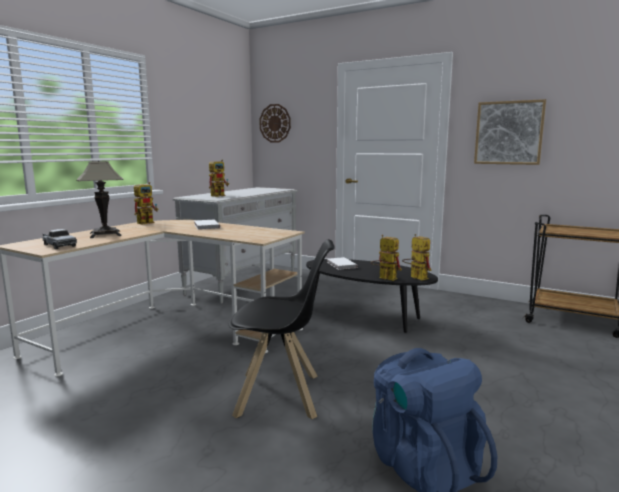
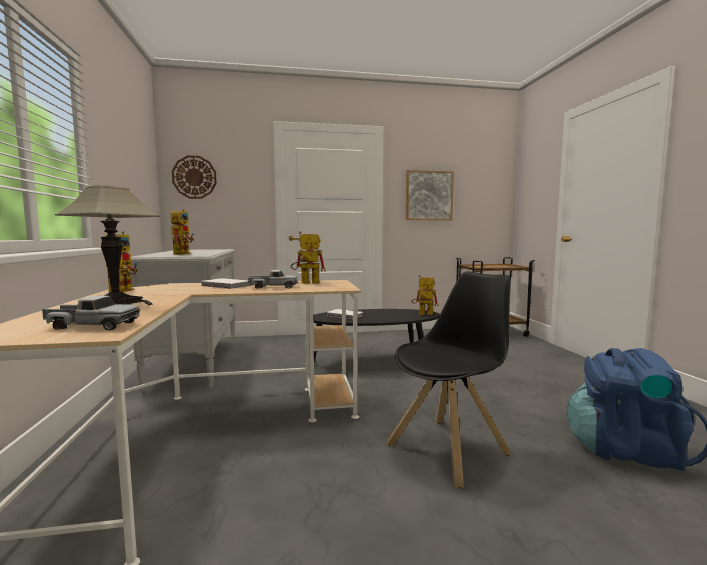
camera: 40 degrees left, 5 degrees down
toy robot [371,235,402,281] -> toy robot moved to [291,231,326,284]
none -> toy truck [248,270,298,289]

